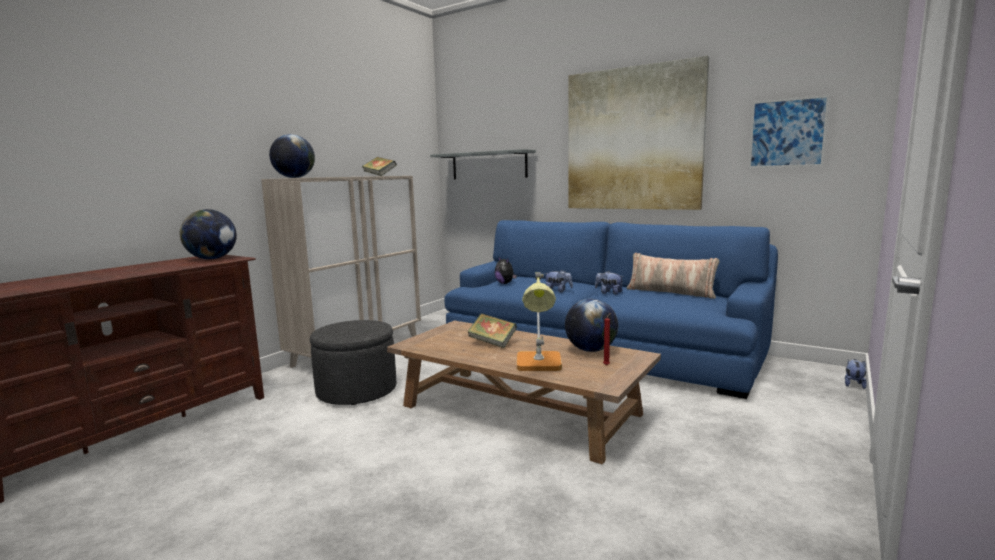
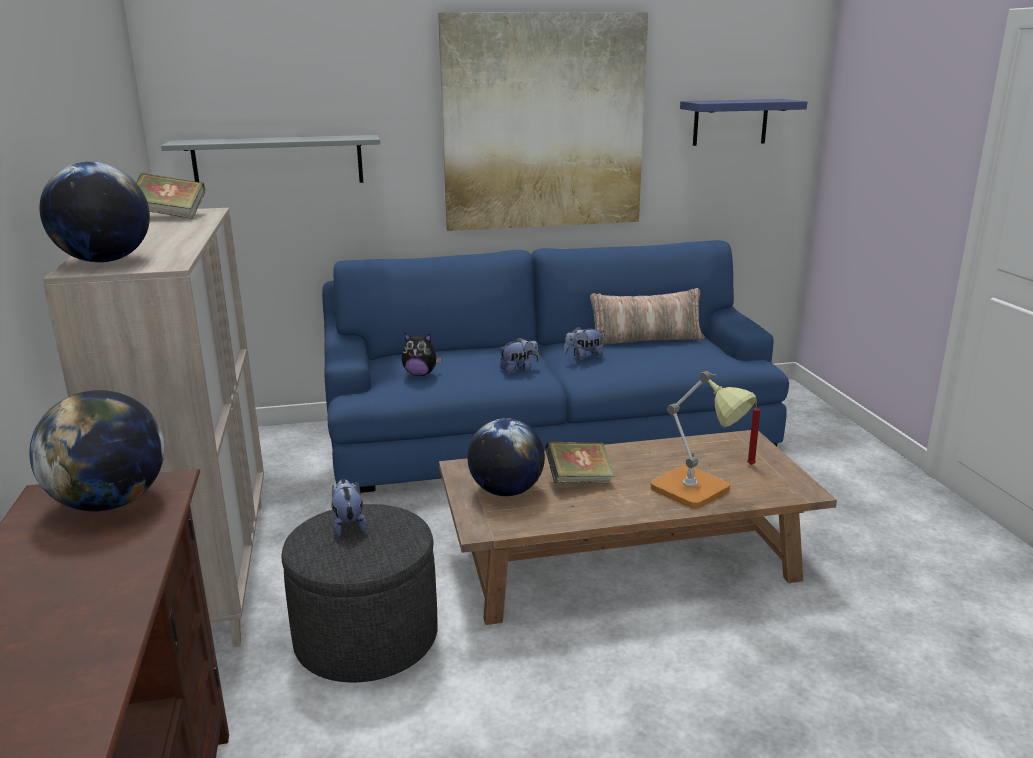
camera: 45 degrees left, 10 degrees up
globe [565,299,618,352] -> globe moved to [467,418,545,496]
picture [748,95,830,168] -> blue shelf [680,99,807,146]
plush toy [845,359,867,389] -> plush toy moved to [331,479,367,537]

